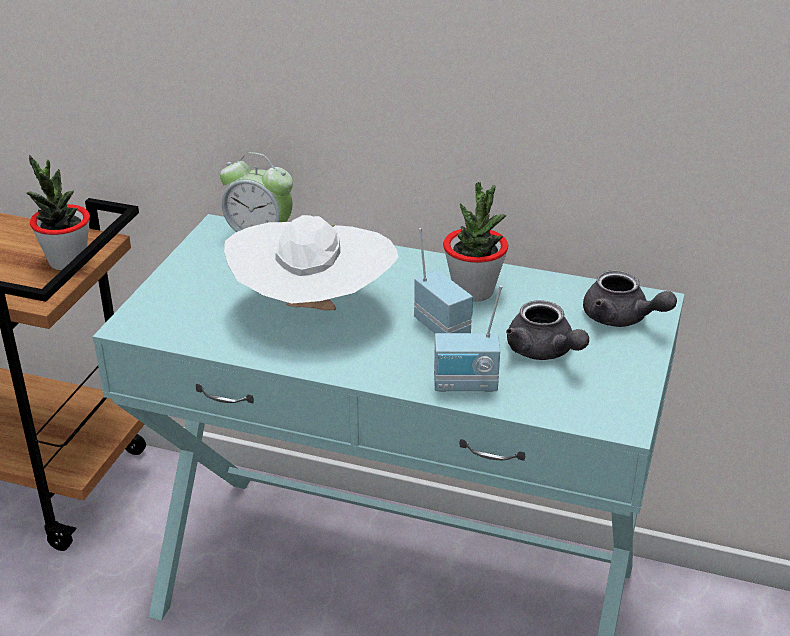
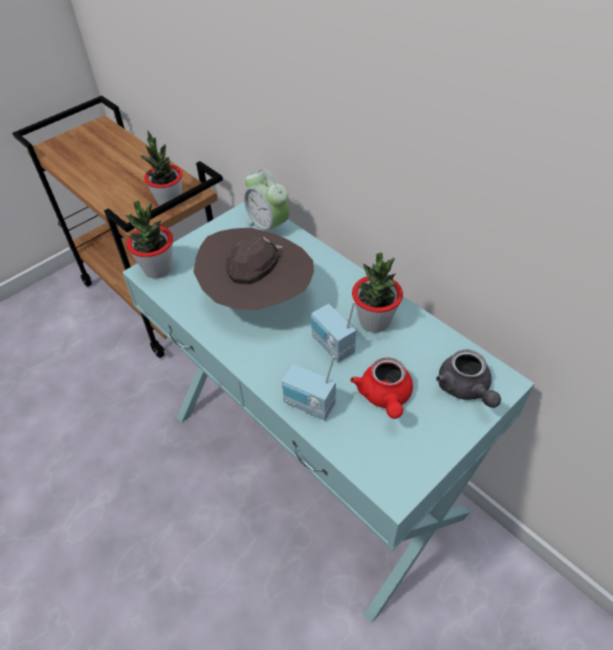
camera: 30 degrees right, 15 degrees up
white hat [224,215,398,310] -> brown hat [193,228,314,310]
radio [414,228,473,334] -> radio turned 150 degrees clockwise [311,301,356,362]
grey teapot [506,300,589,360] -> red teapot [350,358,413,419]
none -> potted plant [126,201,173,279]

